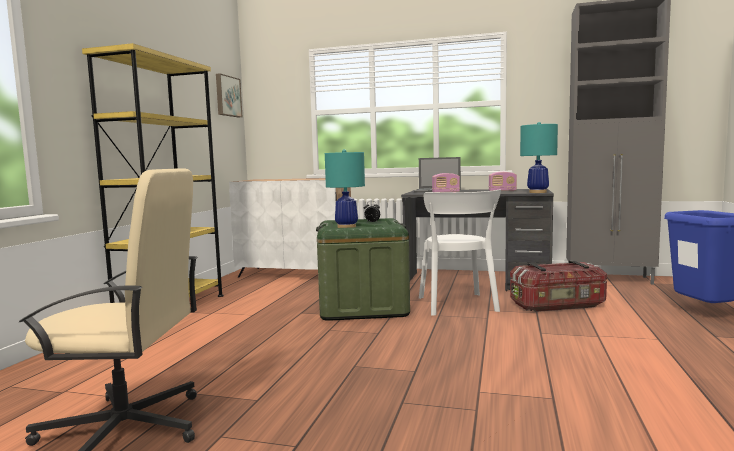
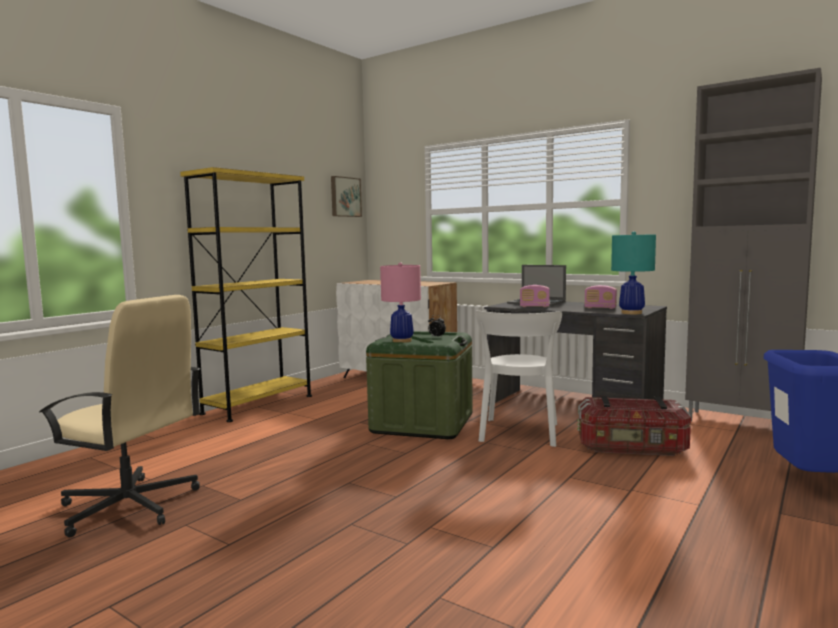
camera: 20 degrees right, 0 degrees up
turquoise table lamp [325,149,365,228] -> pink table lamp [380,262,421,343]

